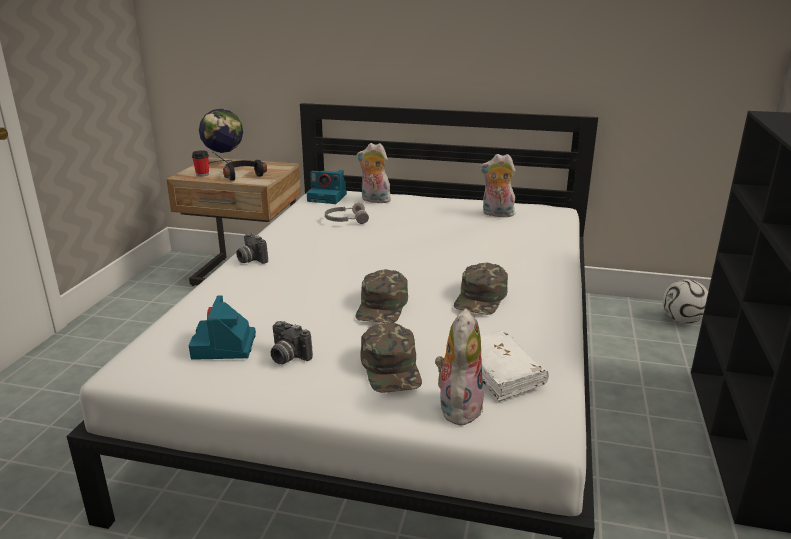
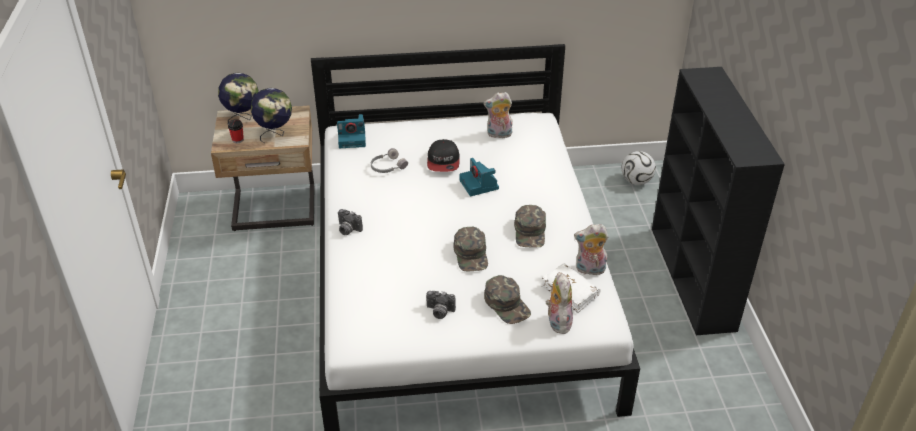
camera: 20 degrees left, 15 degrees up
camera [189,295,256,360] -> camera moved to [460,158,499,196]
black headphones [223,160,267,181] -> globe [251,88,292,143]
plush toy [357,143,391,203] -> plush toy moved to [574,224,609,275]
none -> cap [427,139,460,172]

